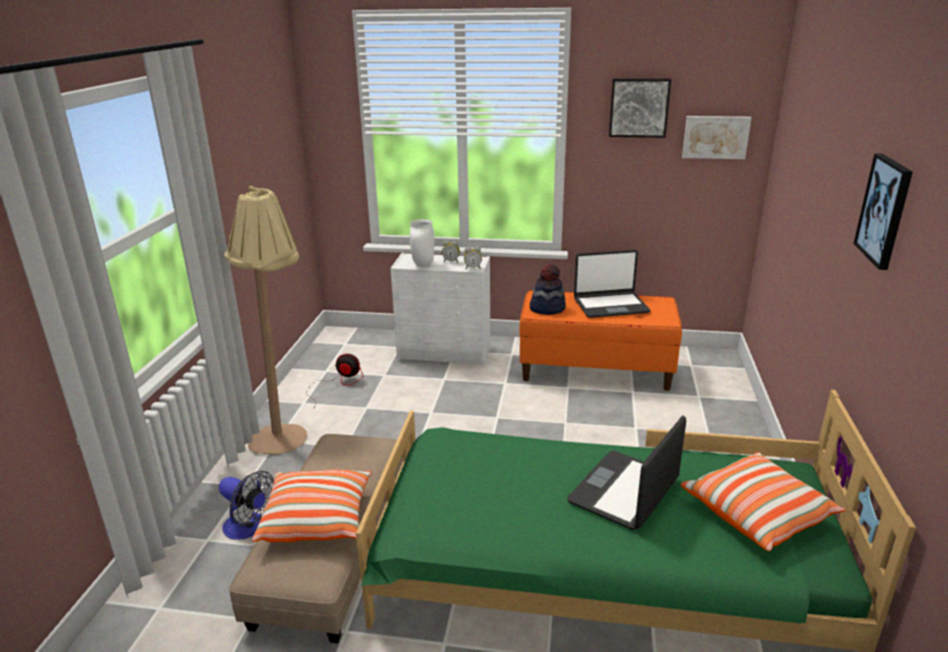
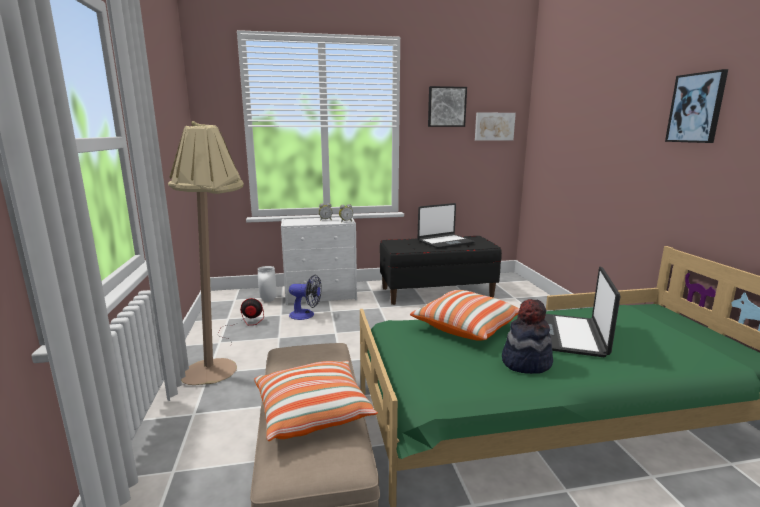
camera: 20 degrees left, 10 degrees down
fan [219,471,274,540] -> fan moved to [289,275,322,320]
white vase [410,219,434,268] -> white vase moved to [258,266,276,302]
orange bench [519,291,682,391] -> black bench [380,236,502,305]
hat [530,264,566,315] -> hat moved to [502,299,553,374]
pillow [681,452,846,551] -> pillow moved to [410,290,519,341]

